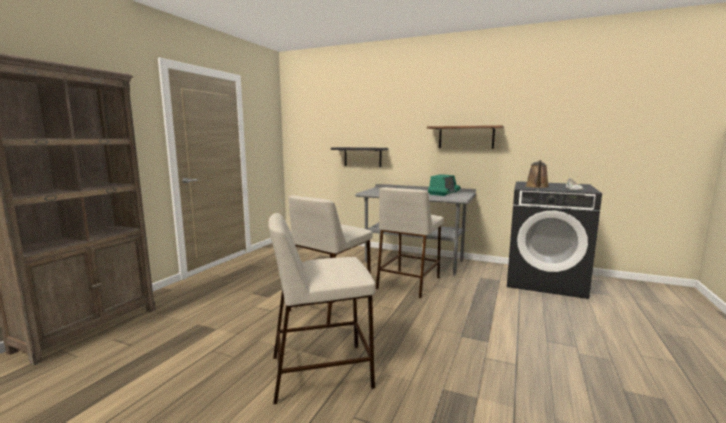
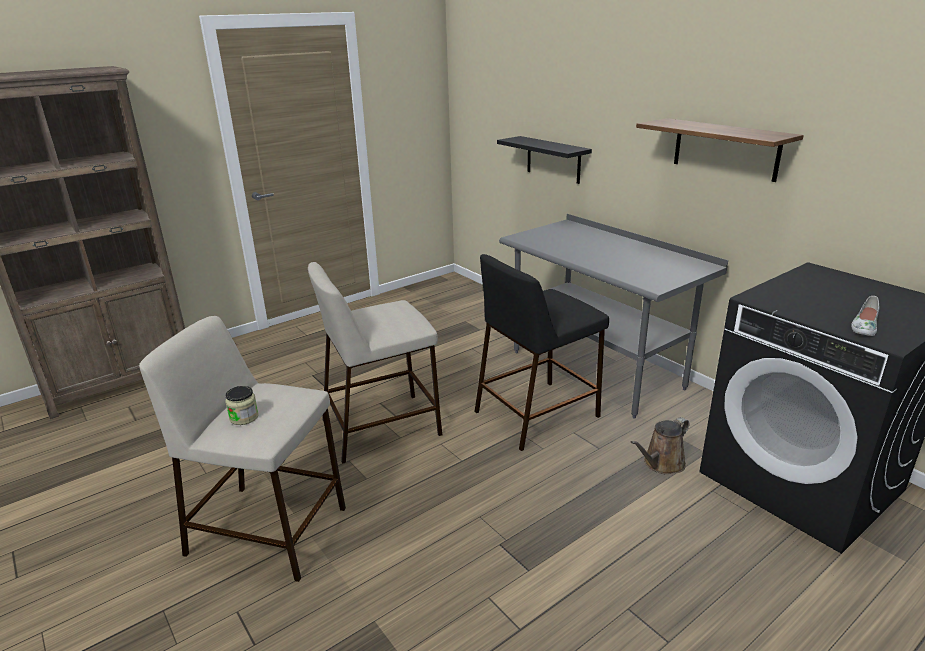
camera: 30 degrees right, 15 degrees up
beige stool [376,187,443,298] -> black stool [475,254,609,451]
radio [428,174,460,196] -> none
brown watering can [526,160,549,188] -> brown watering can moved to [630,417,689,474]
none -> jar [225,386,259,425]

